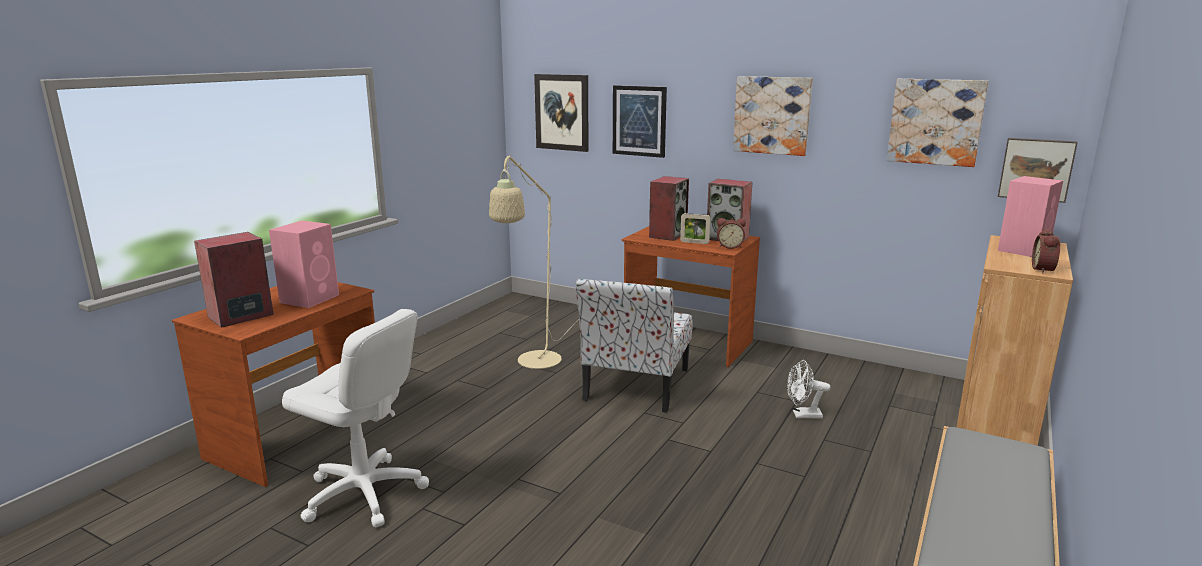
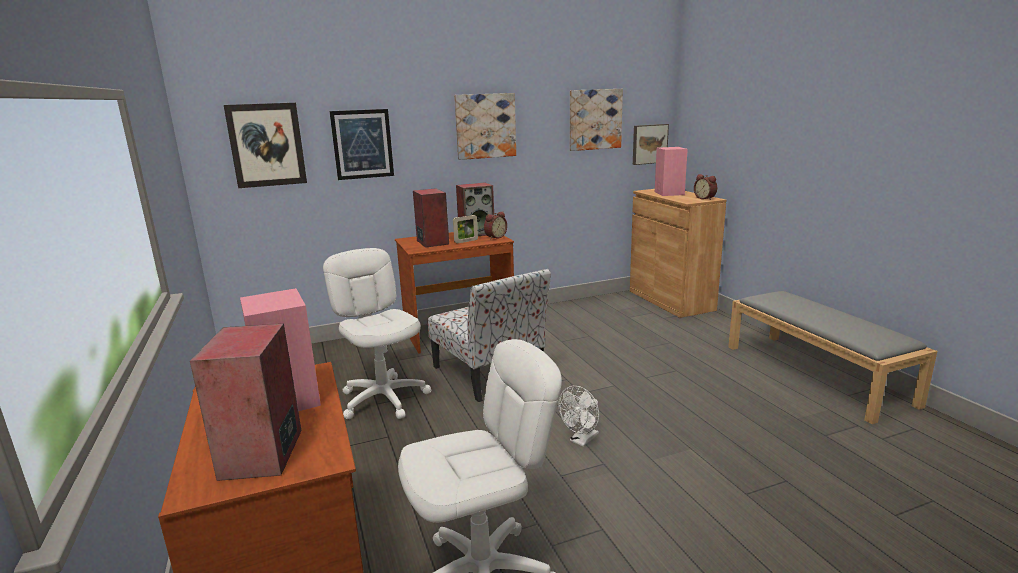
camera: 50 degrees left, 0 degrees up
beige floor lamp [489,154,579,369] -> white office chair [323,248,431,419]
white fan [787,360,830,419] -> white fan moved to [558,386,599,446]

